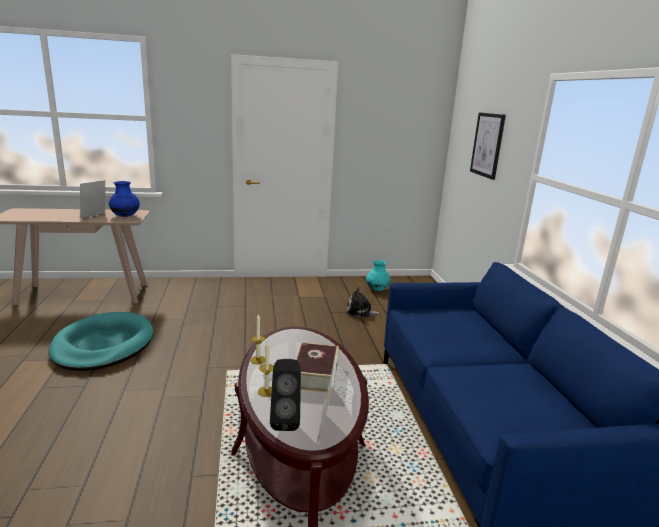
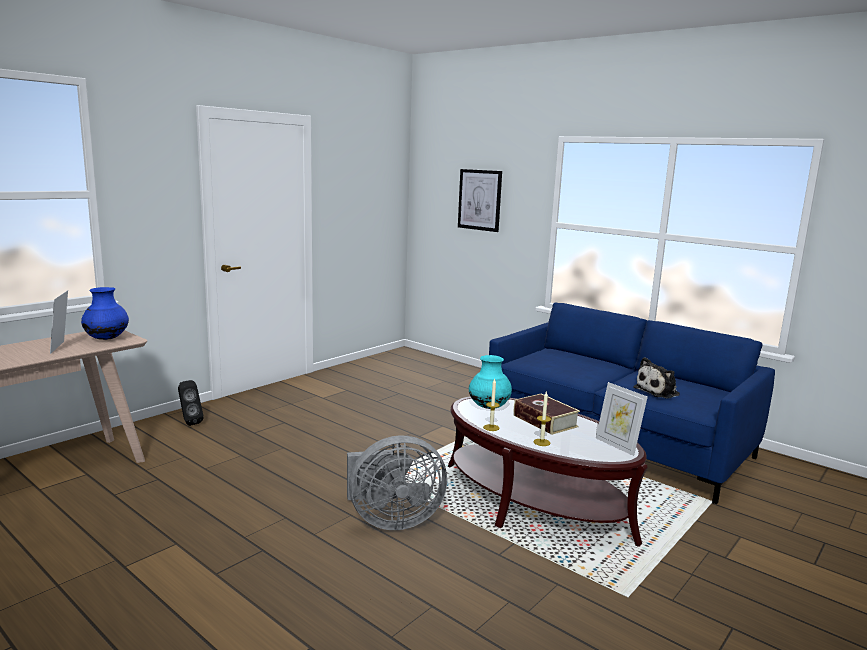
camera: 40 degrees left, 5 degrees down
turquoise dog bed [49,312,153,371] -> none
black speaker [270,359,301,431] -> black speaker moved to [178,380,204,426]
plush toy [346,287,381,318] -> plush toy moved to [633,357,680,398]
turquoise vase [366,260,391,291] -> turquoise vase moved to [469,355,512,409]
none -> grey fan [347,436,447,530]

